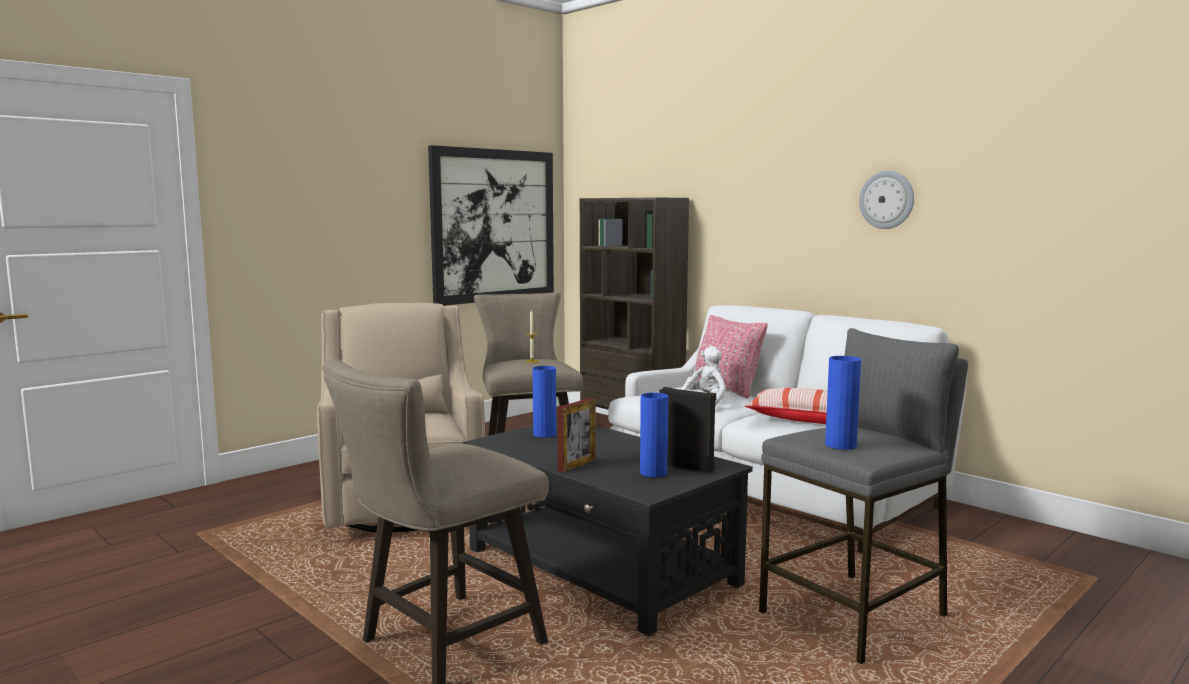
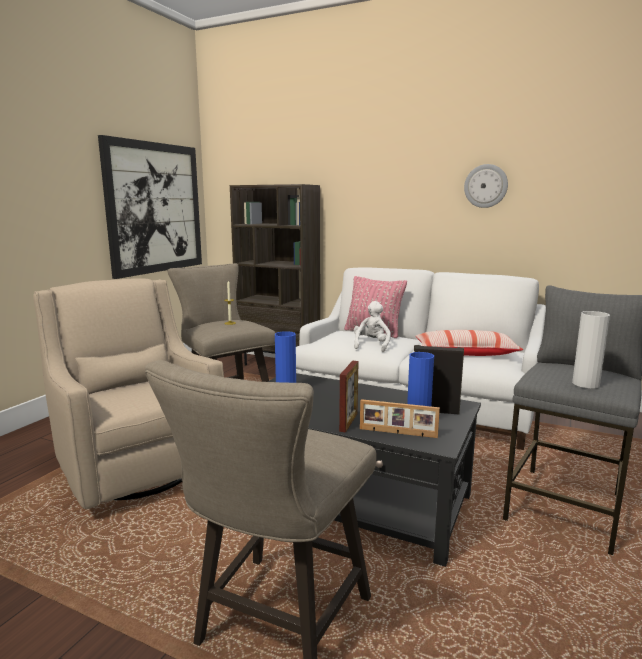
camera: 20 degrees left, 5 degrees up
blue vase [825,356,861,450] -> white vase [572,311,610,389]
none -> picture frame [360,399,440,438]

